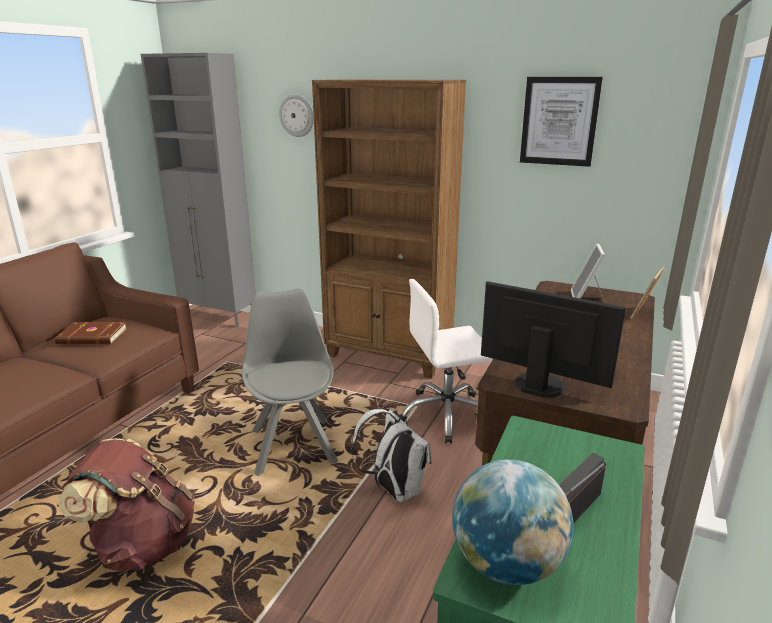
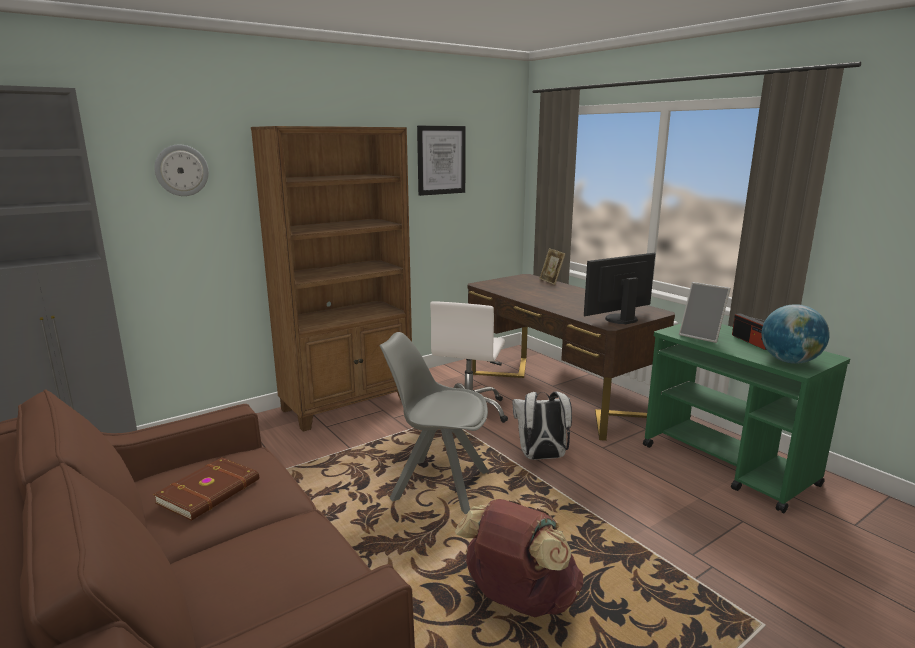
camera: 60 degrees left, 5 degrees down
picture frame [571,244,605,302] -> picture frame moved to [679,282,731,343]

